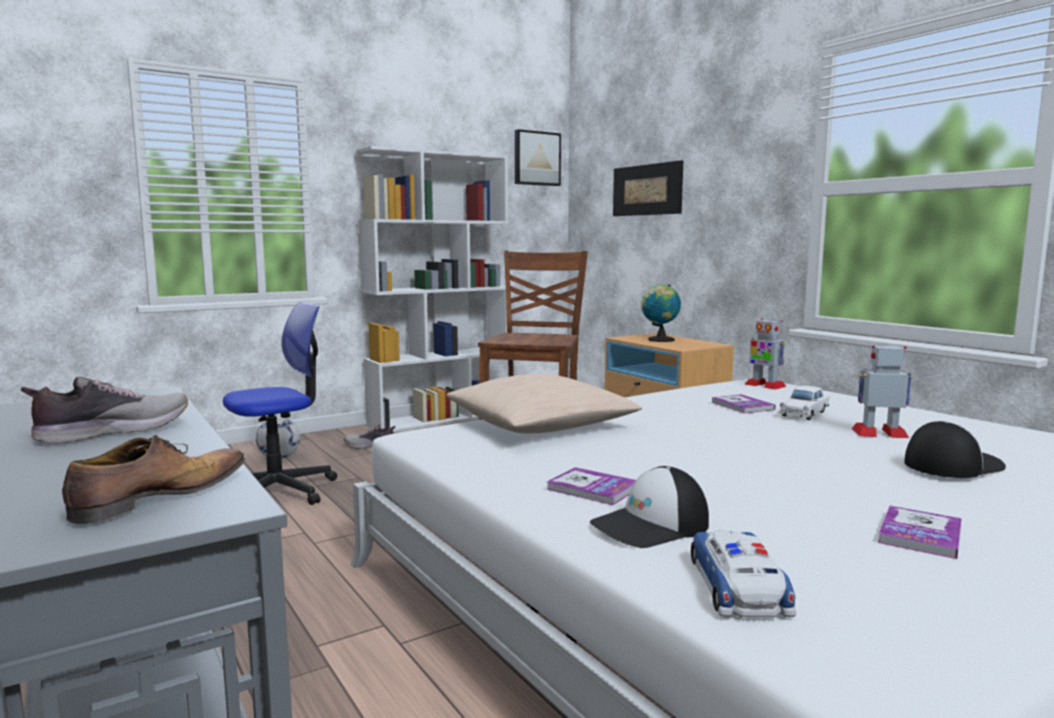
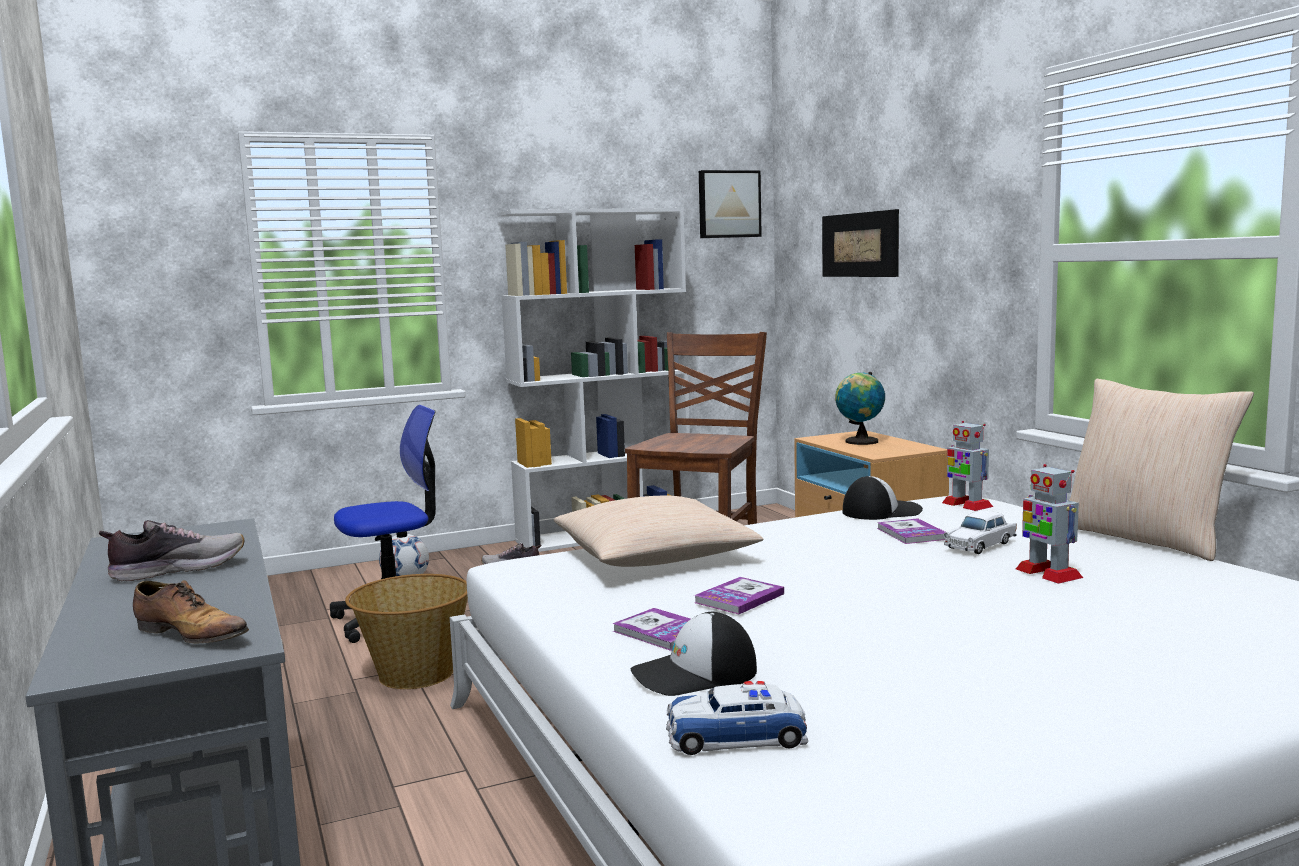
camera: 10 degrees right, 0 degrees up
shoe [62,435,246,524] -> shoe turned 75 degrees clockwise [133,580,249,643]
toy car [691,530,796,617] -> toy car turned 105 degrees counterclockwise [666,681,808,755]
toy robot [851,345,913,438] -> toy robot turned 135 degrees counterclockwise [1016,464,1083,584]
book [878,506,962,559] -> book moved to [694,577,784,614]
cap [904,421,1006,478] -> cap moved to [843,476,923,520]
none -> basket [345,574,468,689]
none -> beige pillow [1069,379,1254,561]

